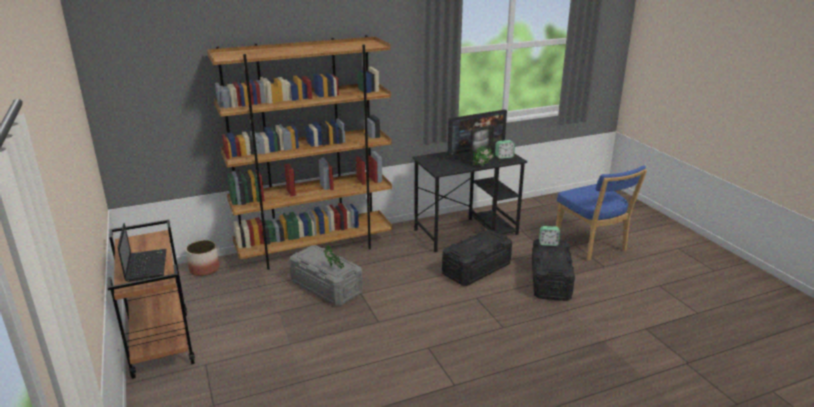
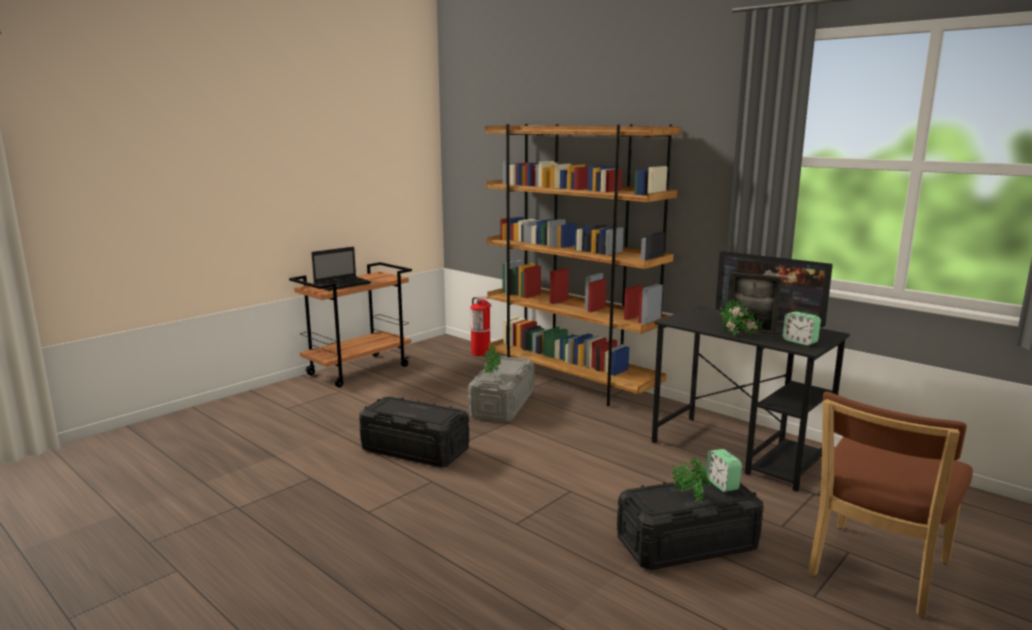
camera: 65 degrees right, 10 degrees down
planter [186,240,220,276] -> fire extinguisher [470,296,491,356]
black storage box [442,230,512,286] -> black storage box moved to [359,396,469,468]
blue chair [556,166,647,261] -> brown chair [808,392,973,617]
none -> potted plant [671,457,711,503]

